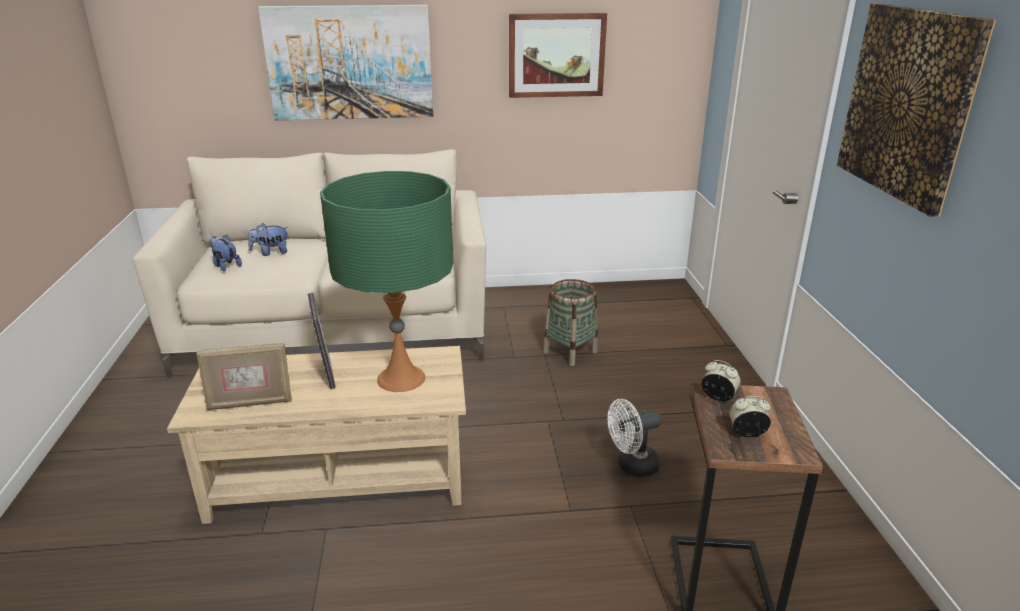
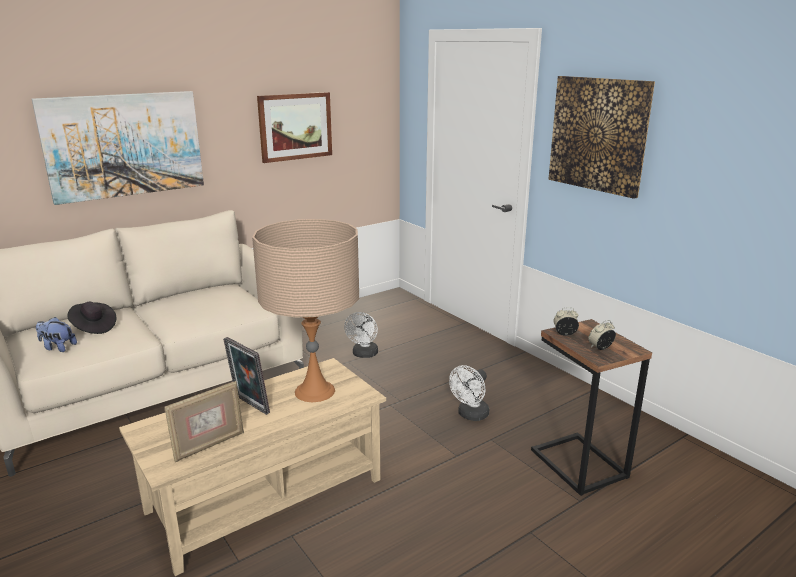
camera: 30 degrees left, 5 degrees down
plush toy [248,223,289,256] -> black hat [67,302,116,334]
green table lamp [320,171,453,392] -> beige table lamp [252,219,359,402]
basket [543,279,598,366] -> white fan [344,312,378,358]

